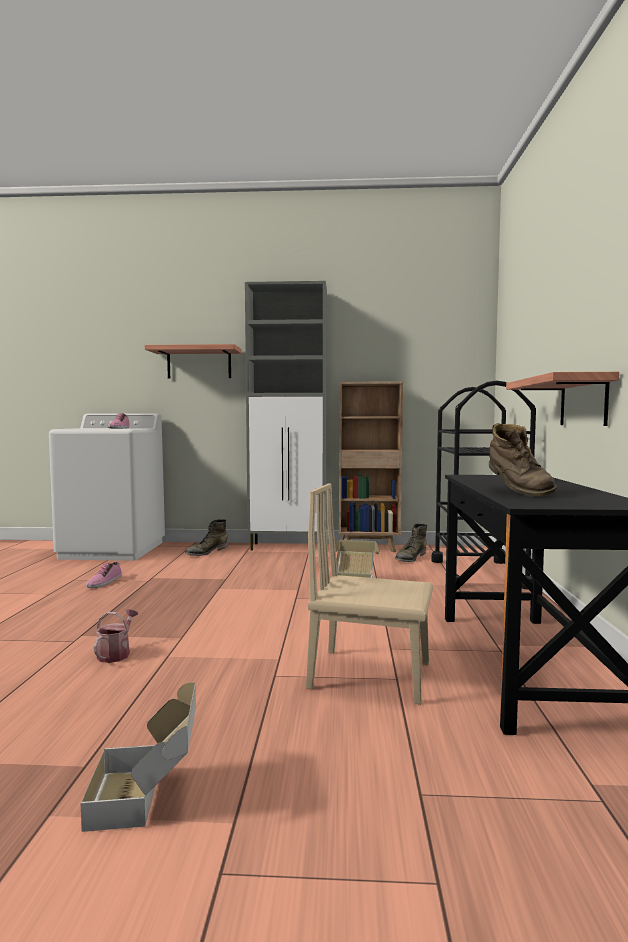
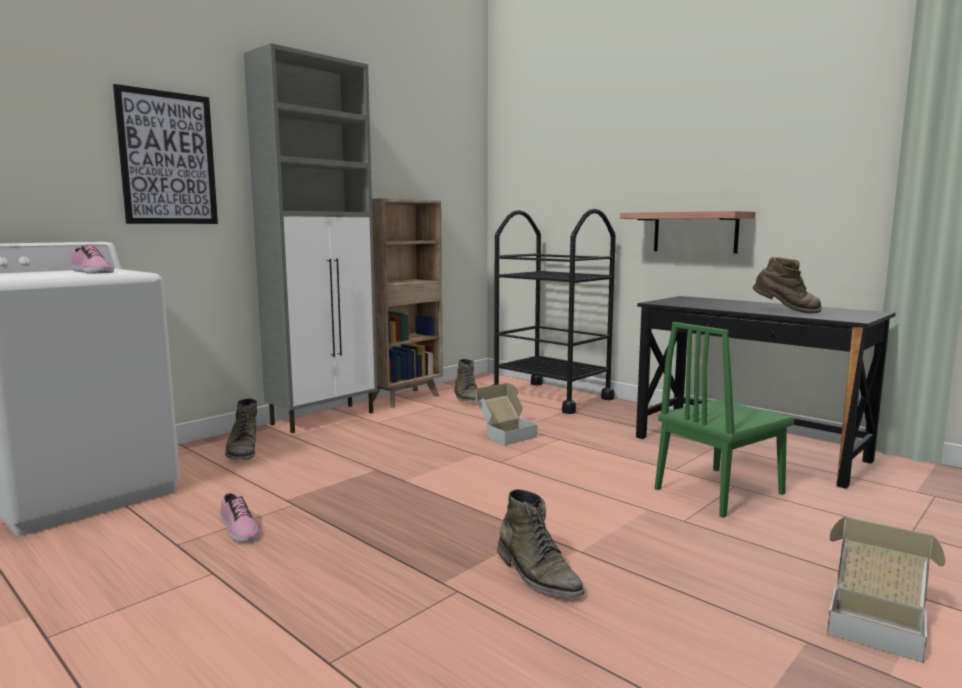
camera: 50 degrees left, 5 degrees up
watering can [94,609,138,663] -> green boot [497,489,585,597]
shelf [145,344,242,378] -> picture [113,84,218,224]
beige chair [306,483,433,705] -> green chair [655,322,794,518]

